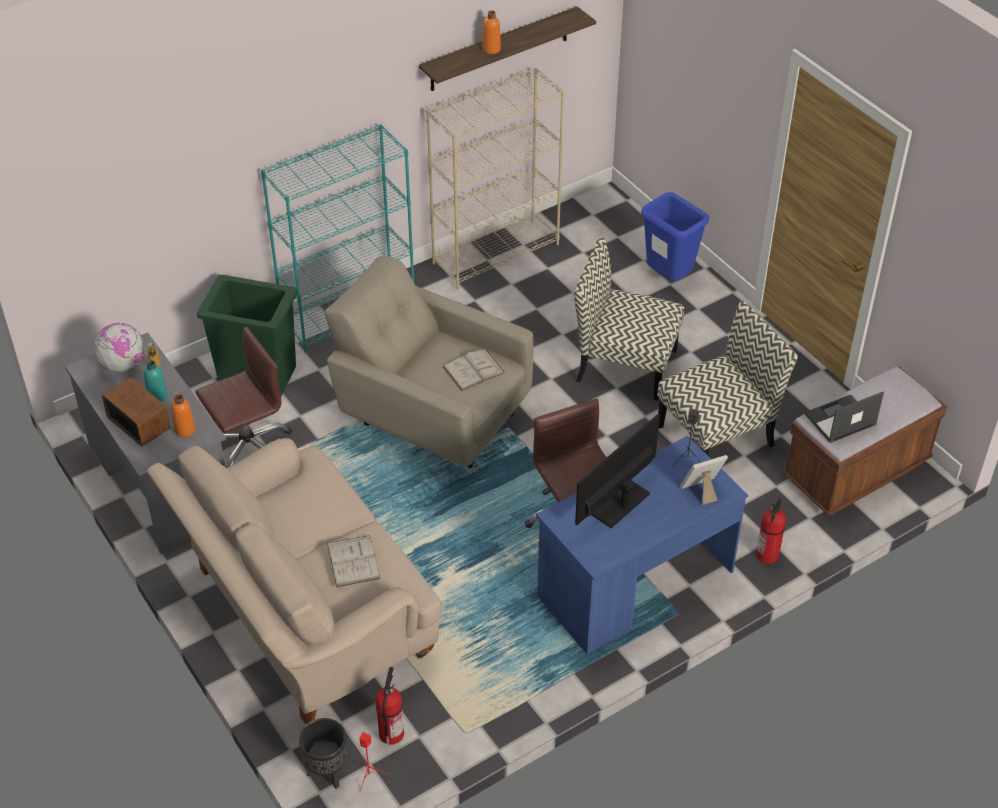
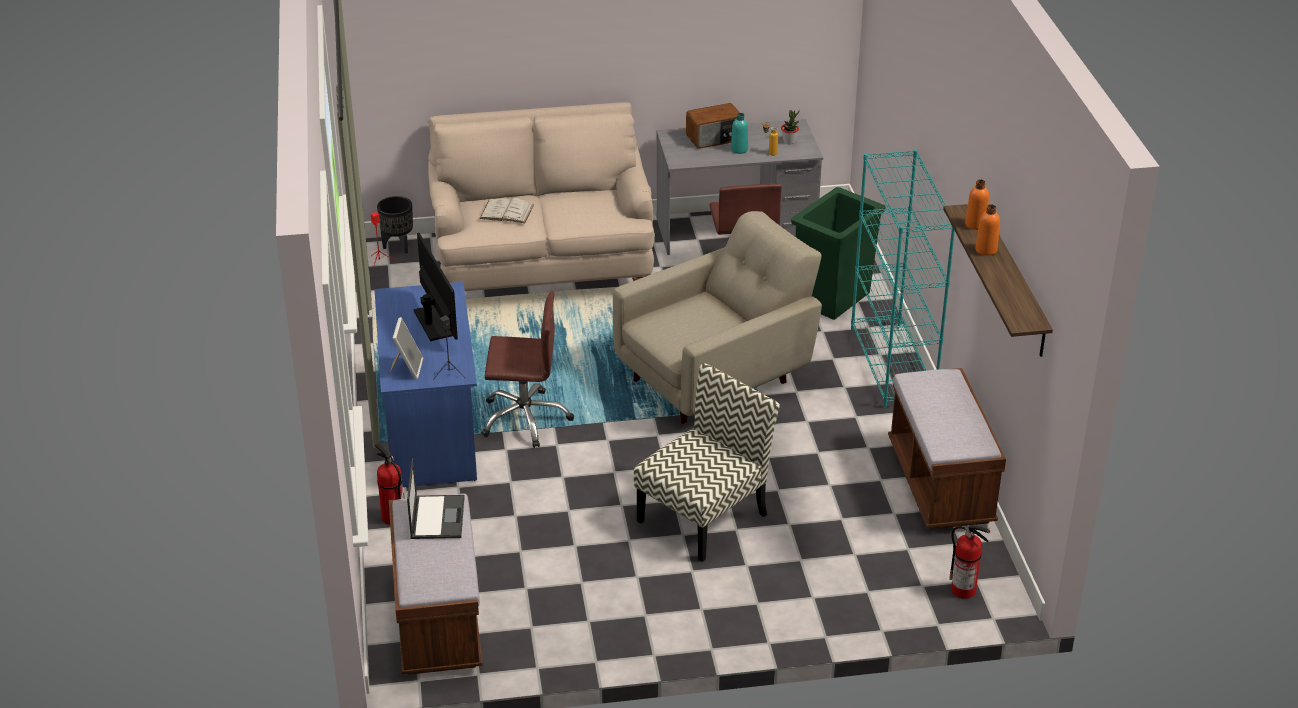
camera: 115 degrees right, 10 degrees down
globe [95,323,144,371] -> potted plant [781,110,799,144]
orange bottle [171,394,195,437] -> orange bottle moved to [965,180,989,230]
fire extinguisher [376,667,404,745] -> fire extinguisher moved to [949,525,990,599]
beige bookcase [426,68,565,289] -> brown bench [888,368,1006,529]
white book [443,349,505,391] -> none
blue trash can [641,192,709,281] -> none
chair [657,301,798,455] -> none

